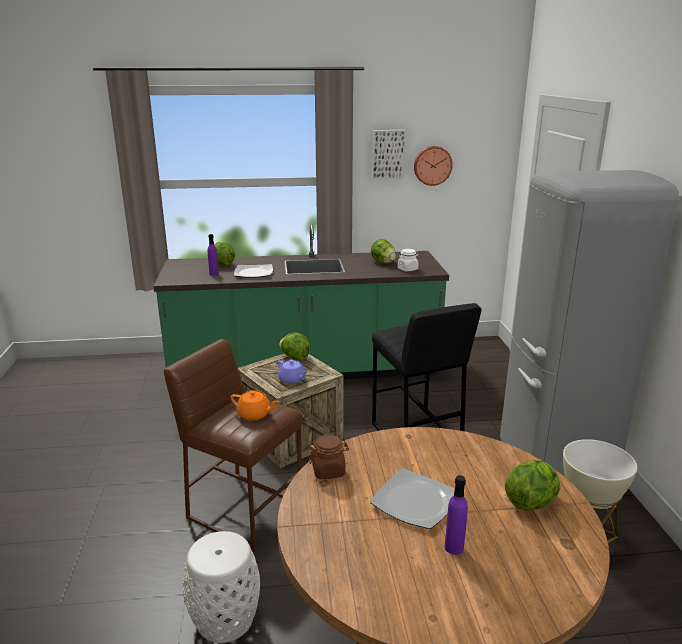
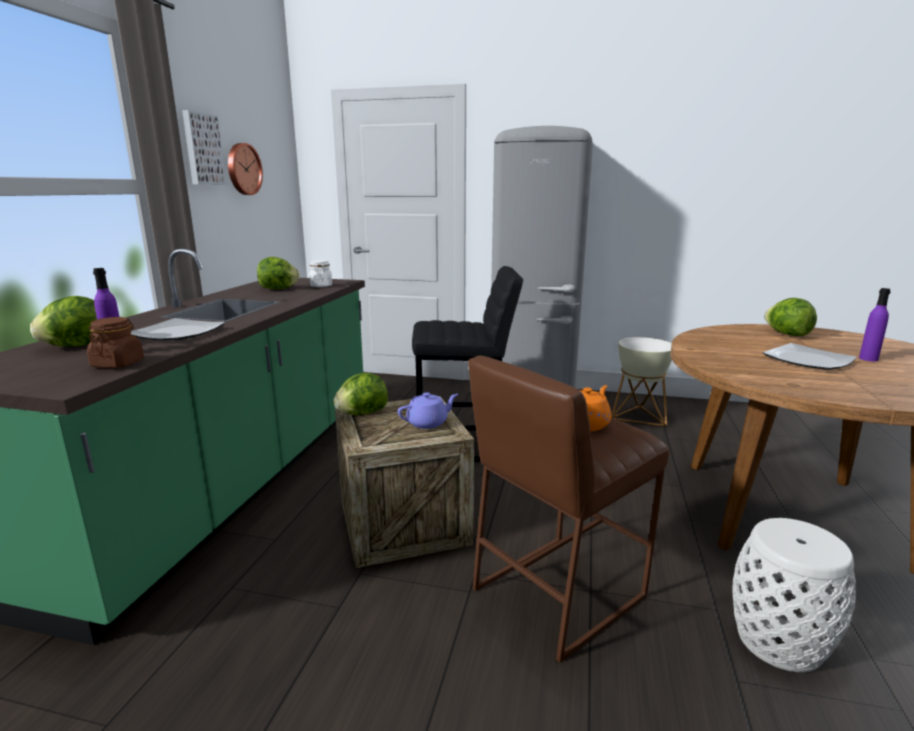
camera: 70 degrees left, 5 degrees down
brown jar [309,434,349,479] -> brown jar moved to [87,317,144,368]

